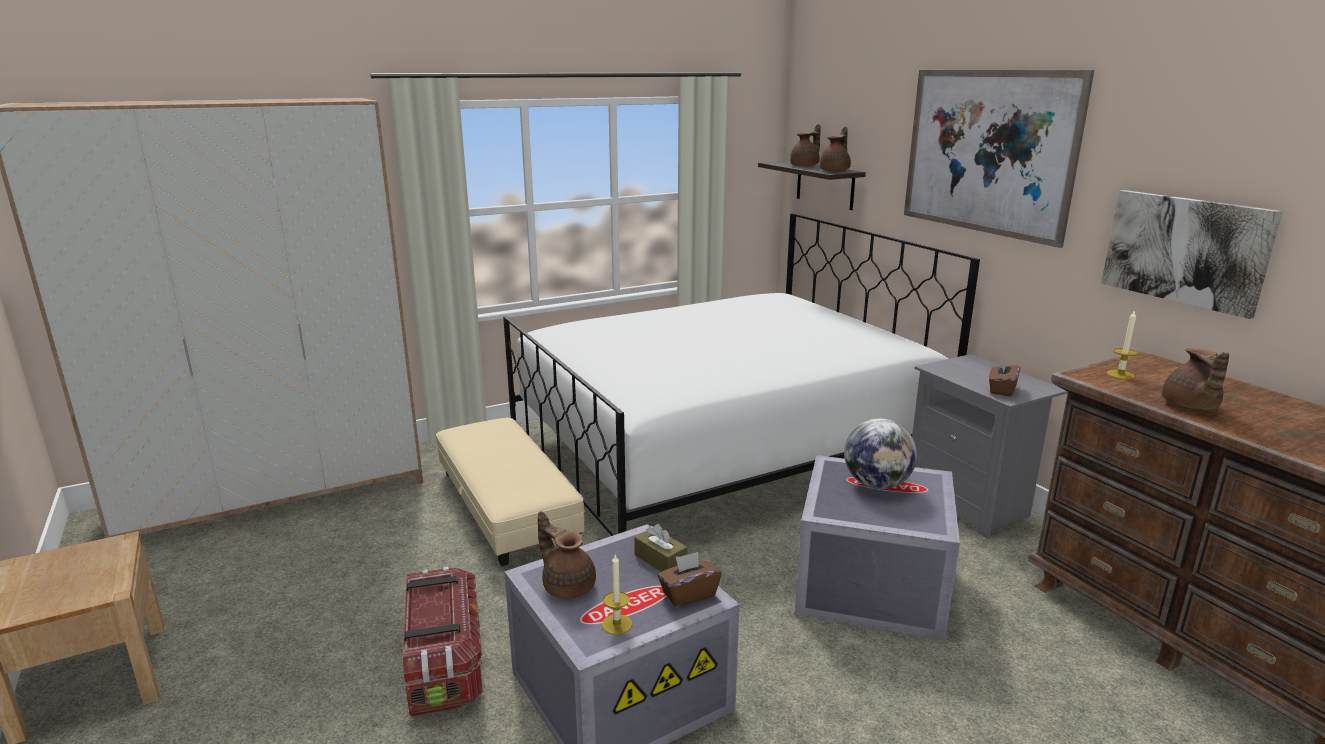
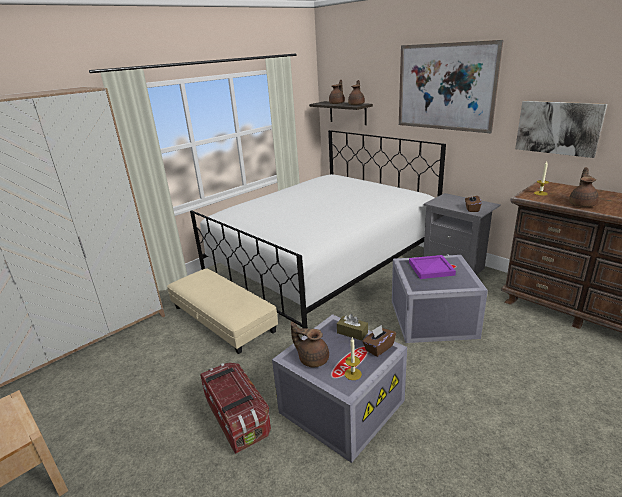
camera: 15 degrees left, 5 degrees up
globe [844,419,917,489] -> purple tray [409,255,456,279]
brown teapot [1162,348,1229,410] -> brown teapot turned 150 degrees counterclockwise [569,167,599,207]

